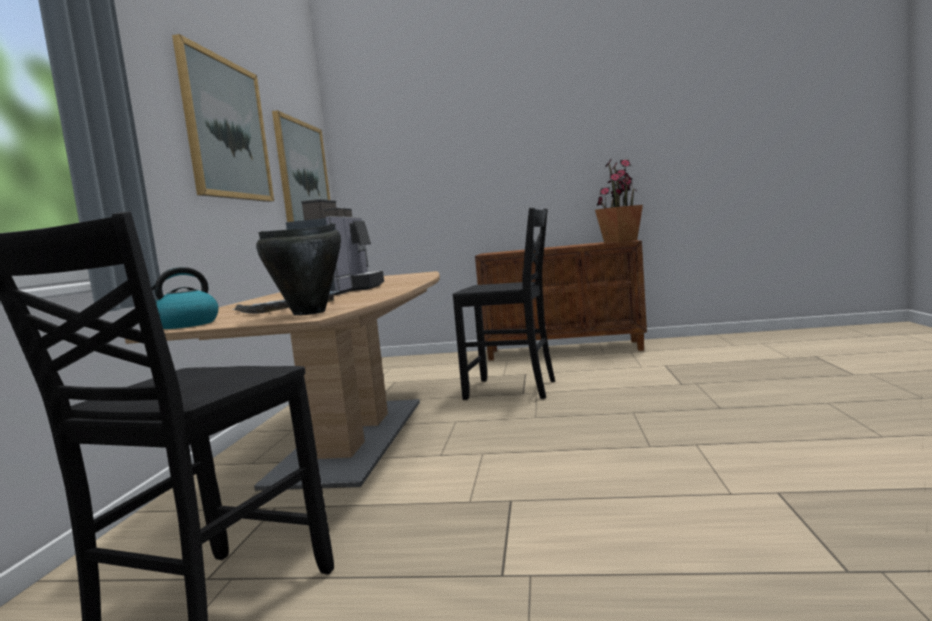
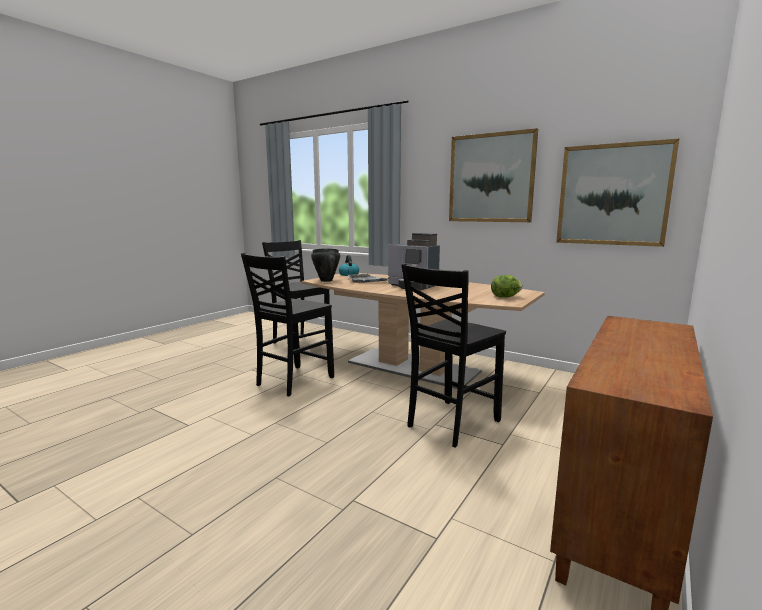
camera: 115 degrees right, 5 degrees up
potted plant [595,159,643,243] -> none
none -> black chair [241,253,334,396]
none -> lettuce [491,275,523,298]

